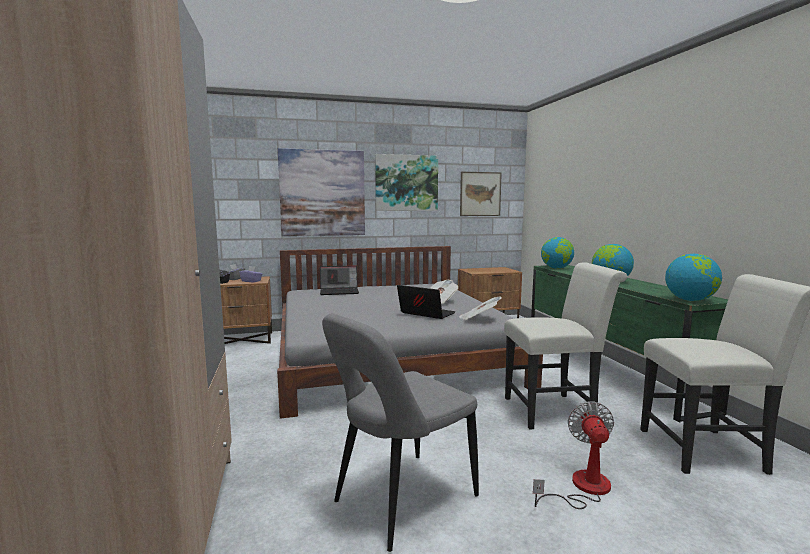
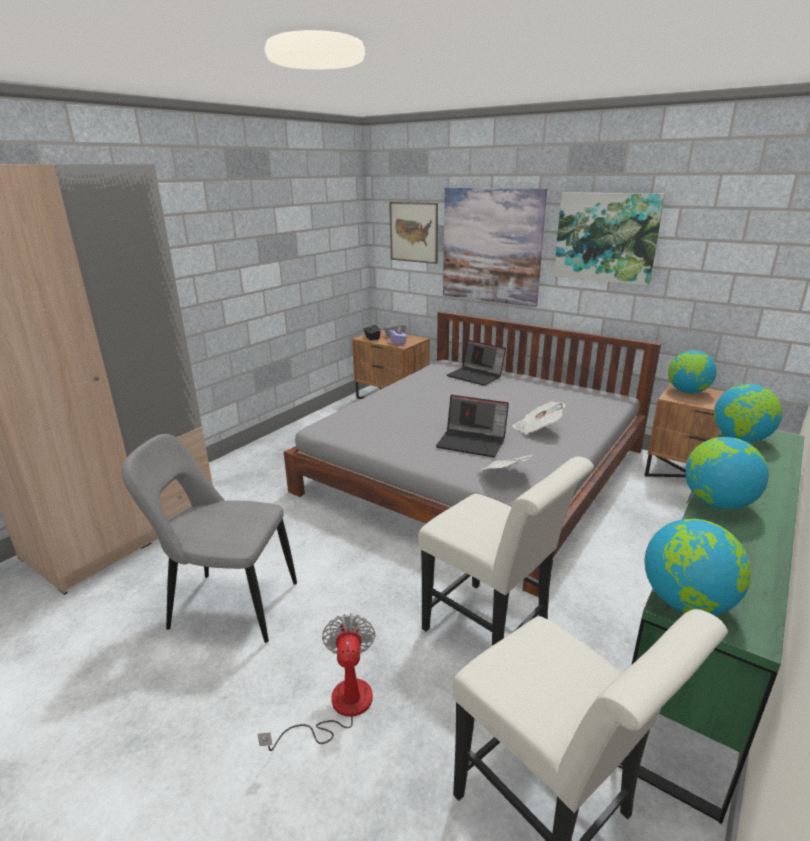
camera: 50 degrees right, 15 degrees up
laptop [397,285,456,319] -> laptop turned 120 degrees clockwise [436,395,509,457]
picture [460,172,502,216] -> picture moved to [390,202,438,264]
fan [533,401,614,509] -> fan turned 60 degrees counterclockwise [258,614,375,751]
none -> globe [668,350,717,393]

